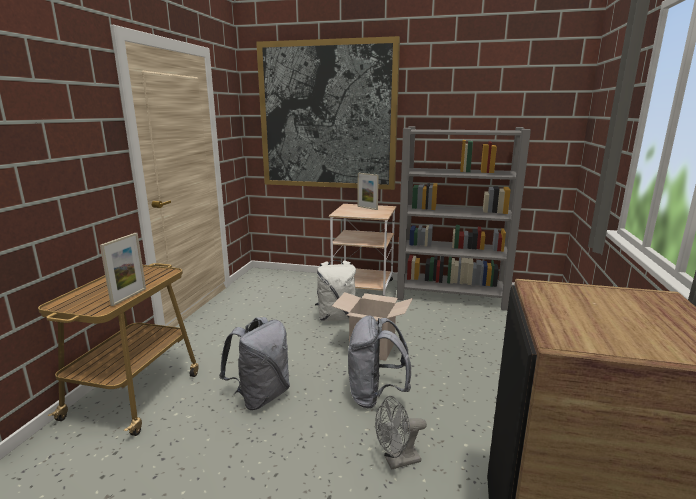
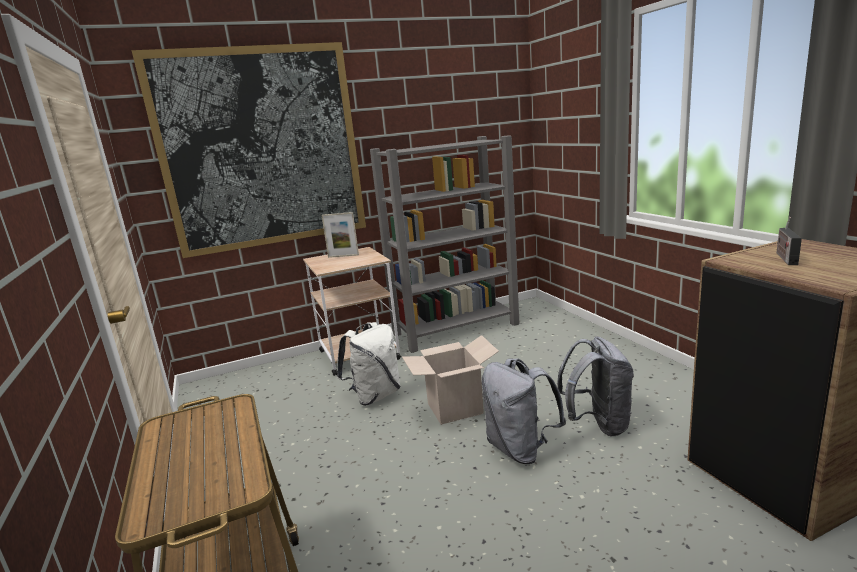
camera: 35 degrees left, 0 degrees up
picture frame [100,233,146,306] -> none
grey backpack [219,317,290,410] -> grey backpack moved to [557,336,634,436]
grey fan [375,396,427,470] -> none
none -> radio [776,217,802,265]

